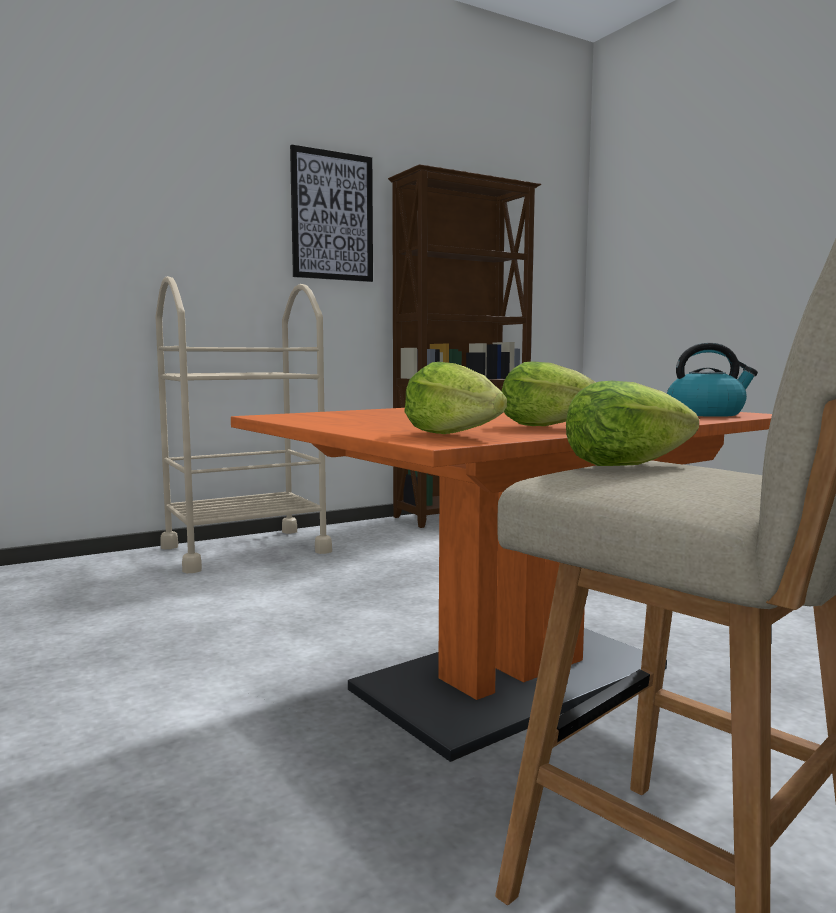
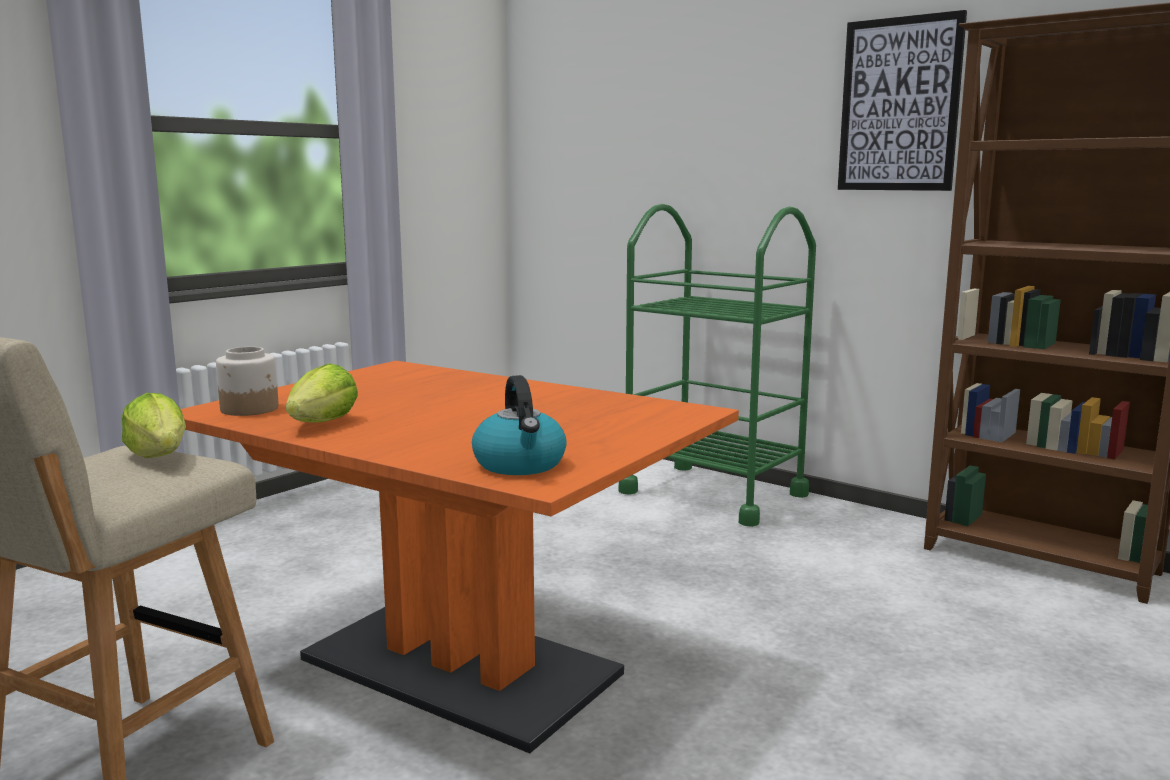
camera: 70 degrees right, 5 degrees up
beige cart [156,276,332,573] -> green cart [619,204,816,527]
lettuce [404,362,507,434] -> jar [216,347,279,416]

